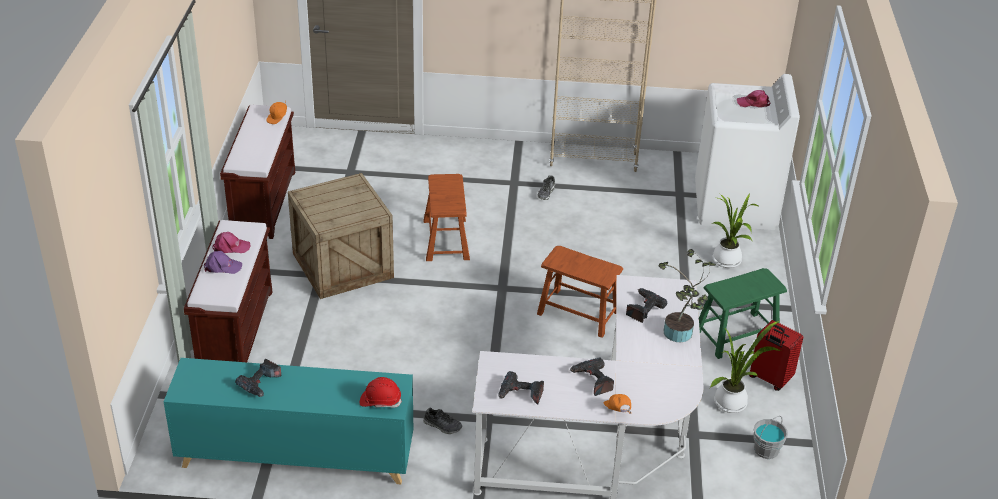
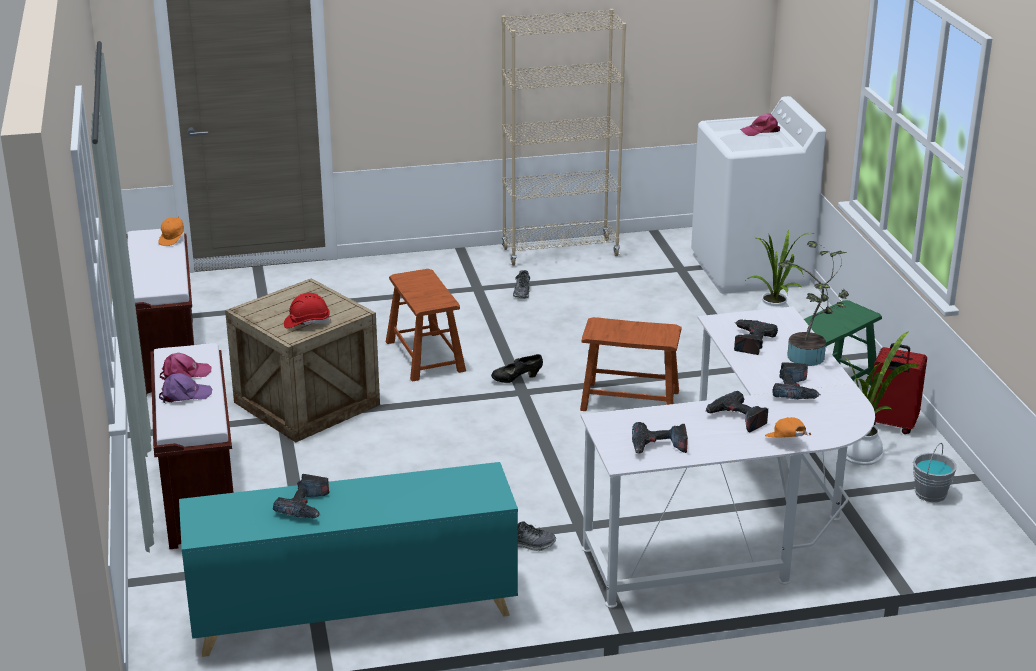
camera: 15 degrees left, 10 degrees down
red hard hat [360,377,402,408] -> red hard hat moved to [284,292,331,329]
none -> black shoe [491,354,543,383]
none -> power drill [773,362,821,399]

